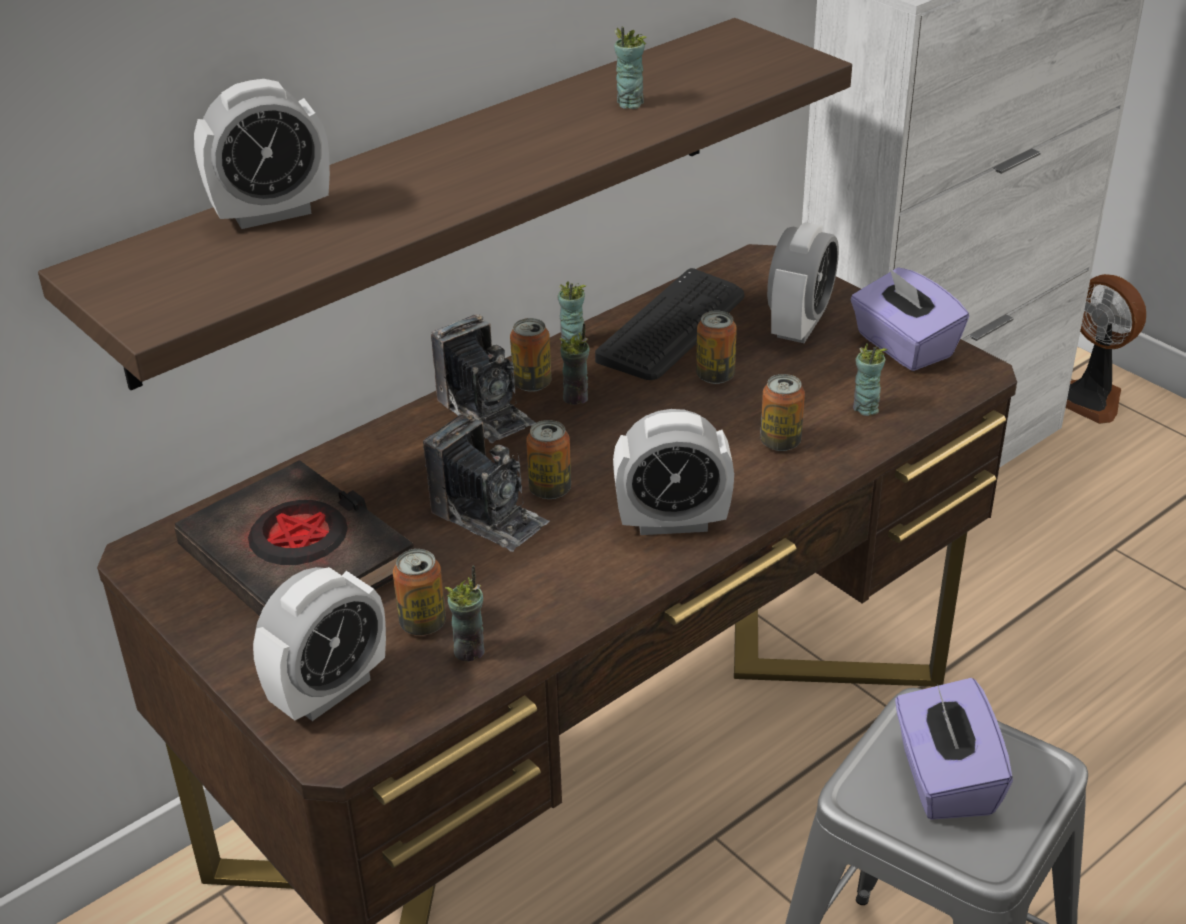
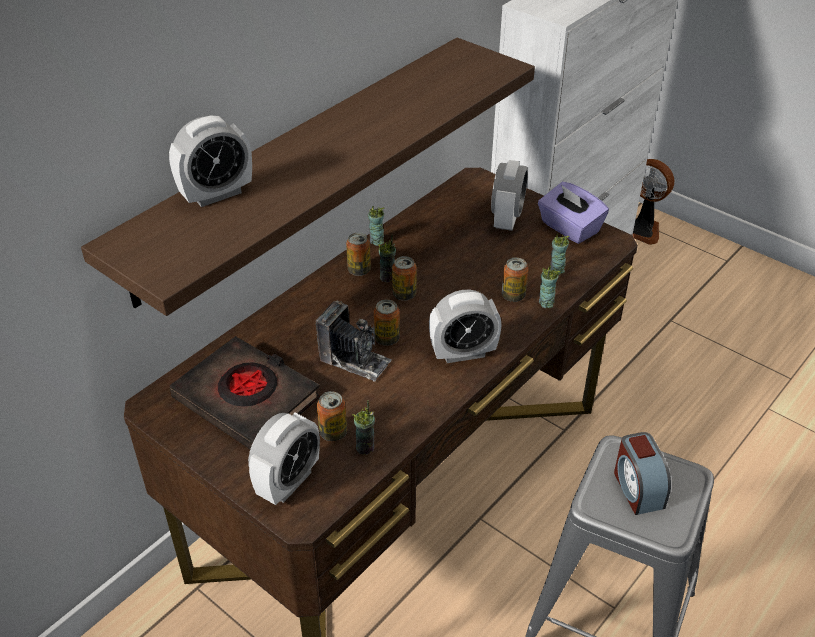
camera: 10 degrees left, 5 degrees up
camera [431,314,536,443] -> none
keyboard [595,268,745,380] -> none
cup [614,26,647,109] -> cup moved to [539,265,560,308]
can [696,310,737,384] -> can moved to [392,256,417,301]
purple tissue box [895,678,1013,820] -> alarm clock [614,432,671,515]

